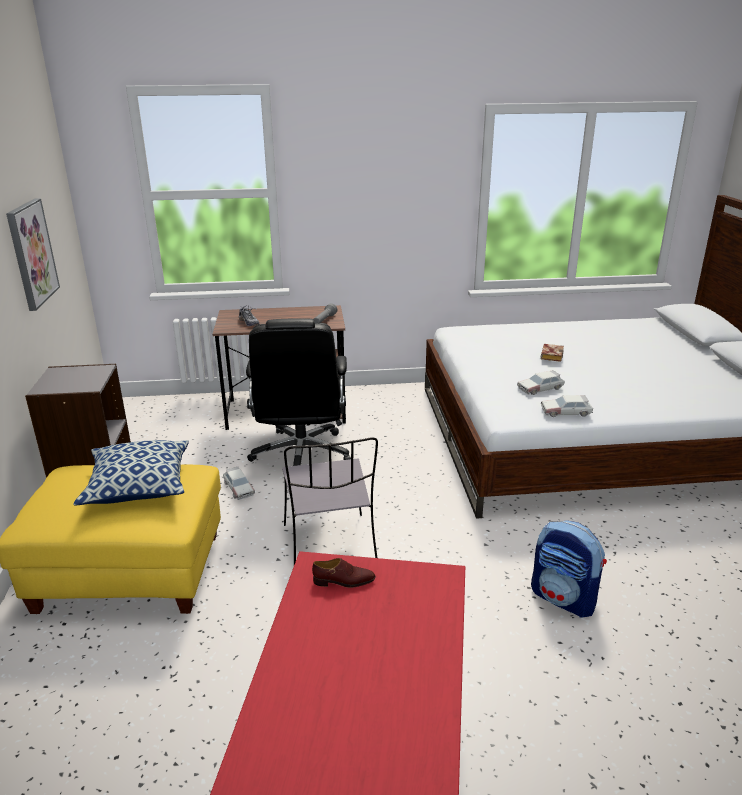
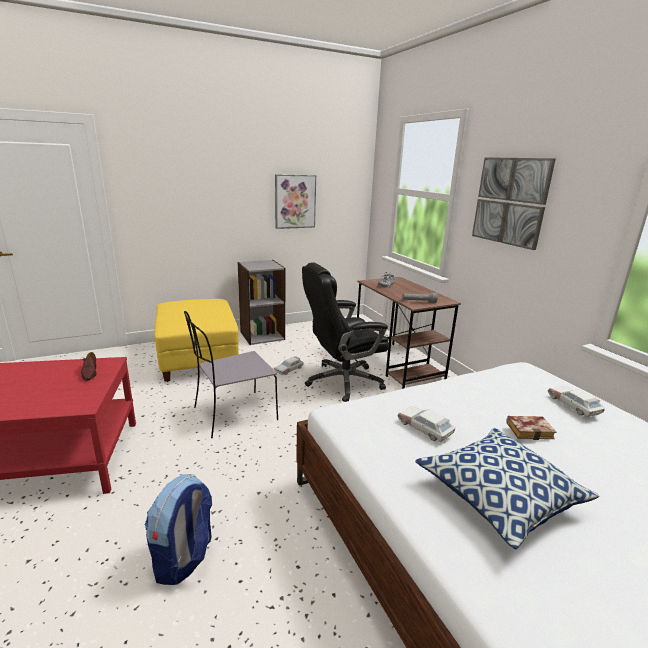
camera: 70 degrees right, 5 degrees down
pillow [73,440,189,506] -> pillow moved to [415,428,600,549]
toy car [541,395,593,417] -> toy car moved to [548,386,605,418]
none -> picture [472,157,556,250]

